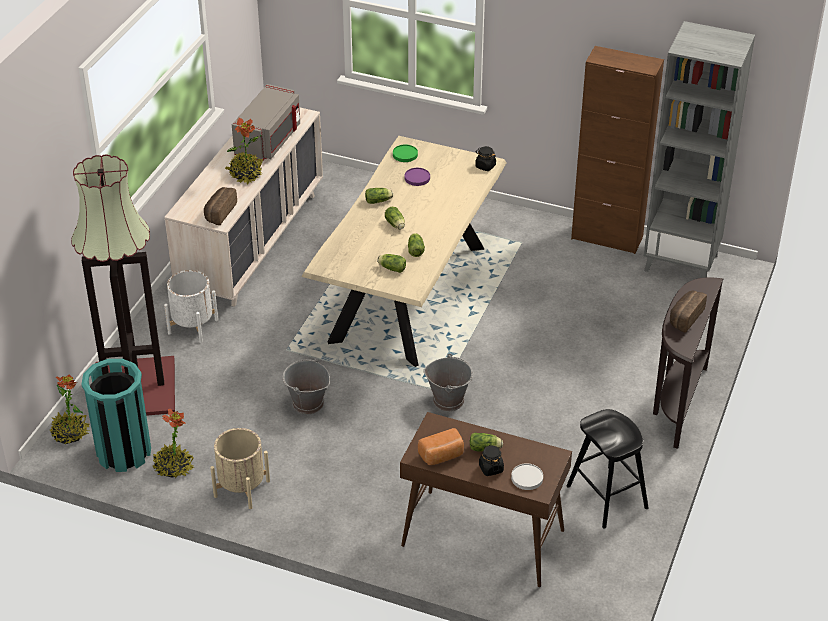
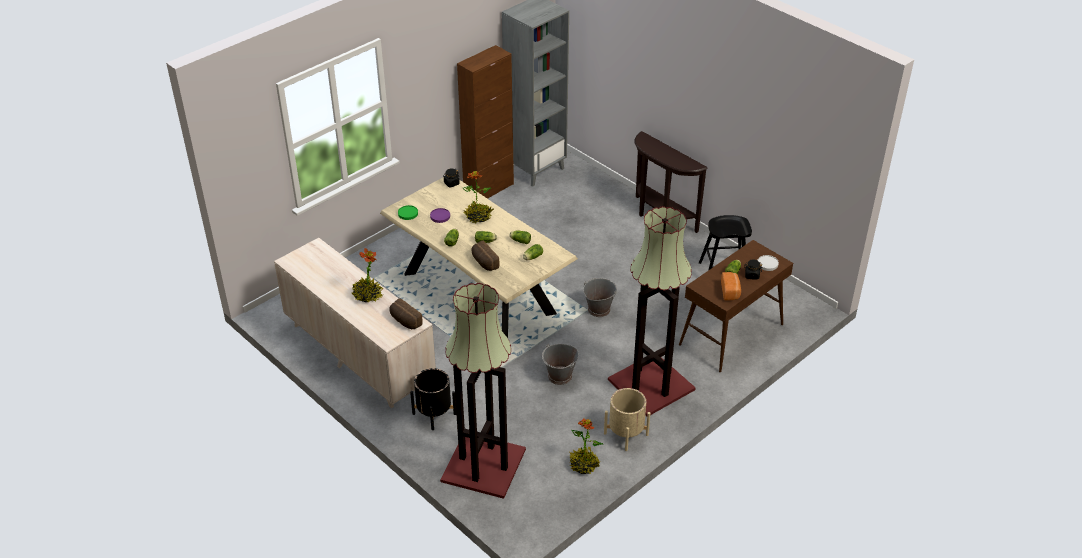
camera: 65 degrees left, 0 degrees up
potted plant [50,374,90,444] -> potted plant moved to [463,171,494,223]
turquoise trash can [81,359,151,472] -> none
white planter [164,270,218,343] -> black planter [410,368,456,430]
grey microwave [232,84,300,160] -> none
bread [670,290,707,332] -> bread moved to [471,241,500,271]
none -> floor lamp [608,206,696,416]

